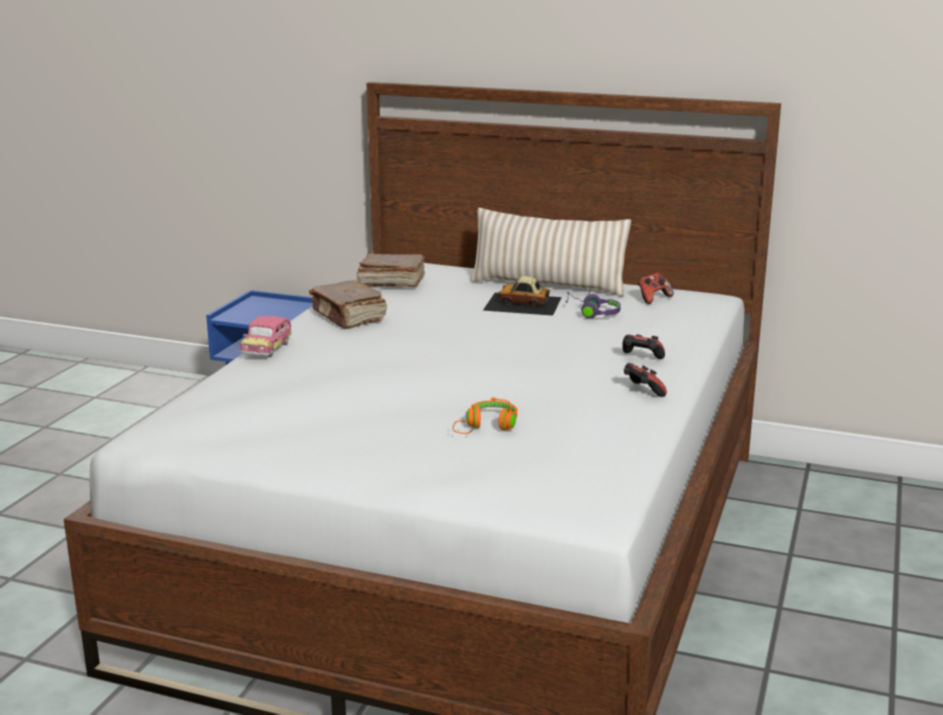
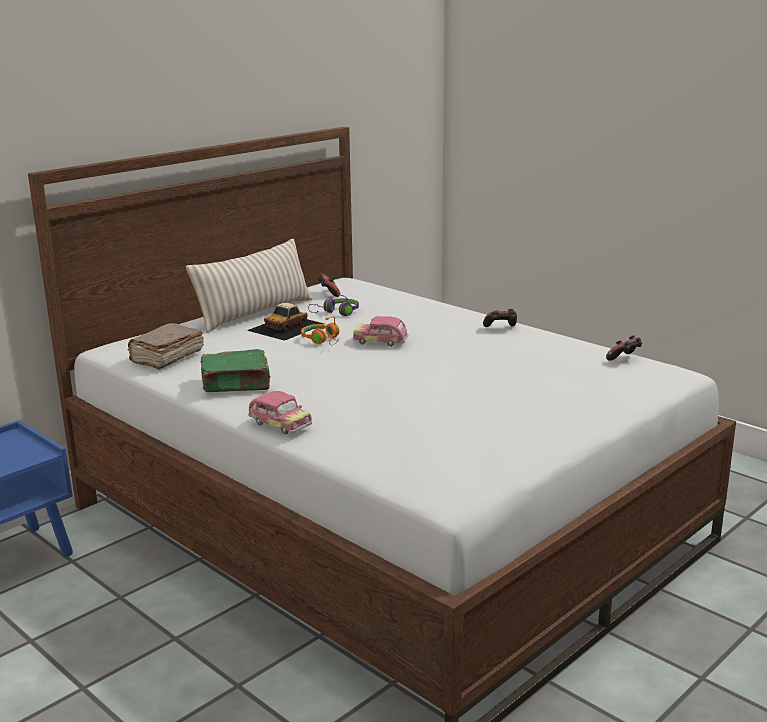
camera: 65 degrees left, 0 degrees up
brown book [309,280,387,329] -> green book [201,349,271,392]
orange headphones [453,397,518,434] -> orange headphones moved to [301,316,339,345]
game controller [622,335,665,359] -> game controller moved to [606,335,642,361]
none -> toy car [353,316,409,346]

